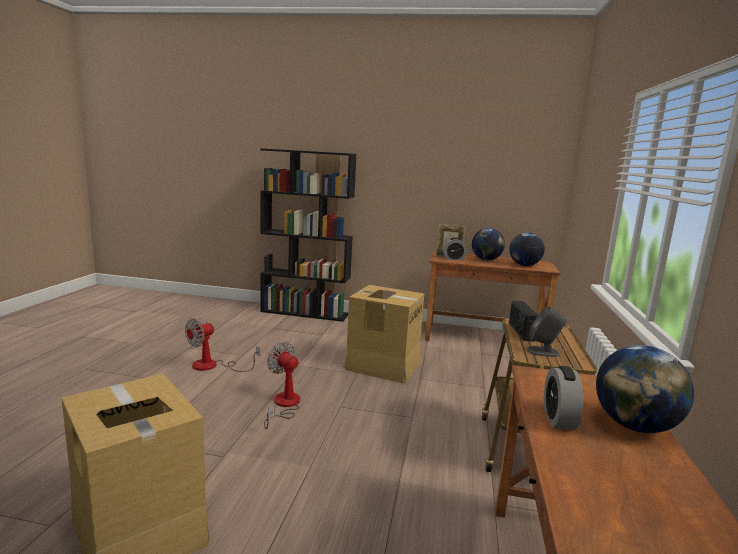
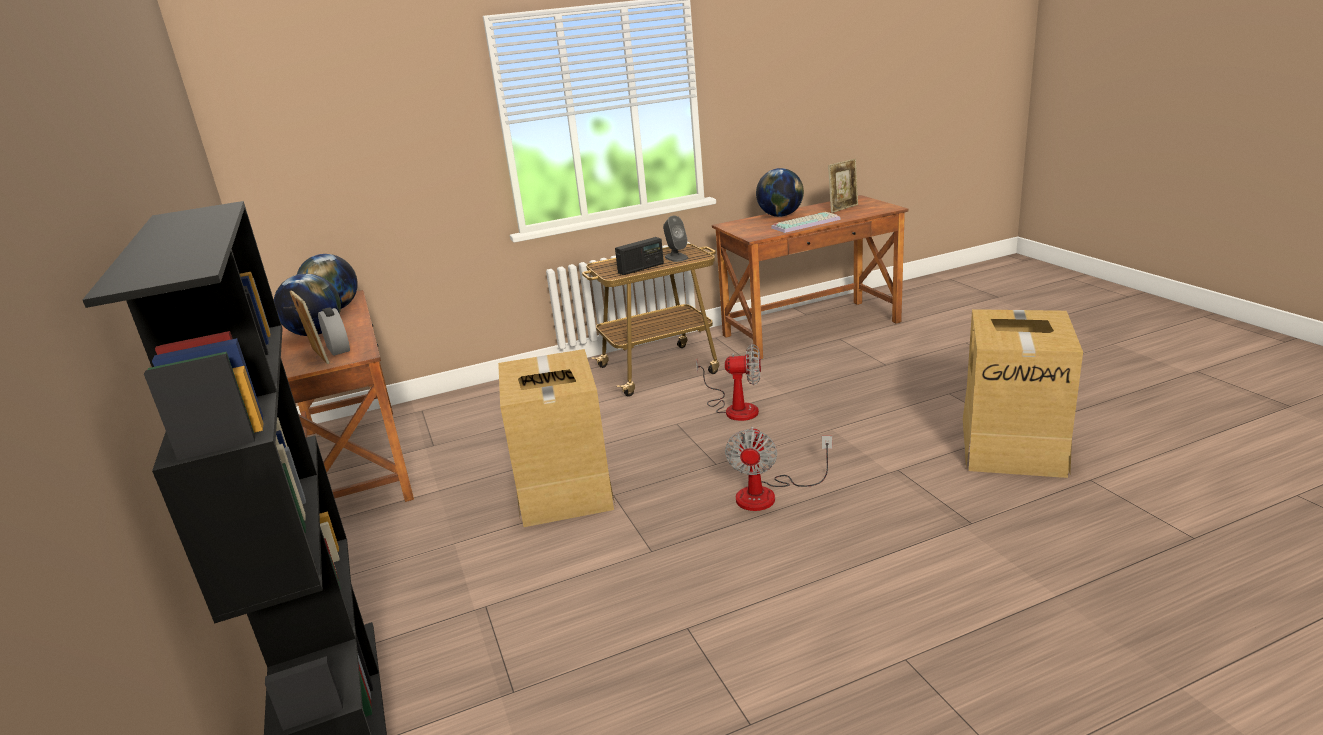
camera: 120 degrees left, 10 degrees up
fan [185,318,260,372] -> fan moved to [696,344,761,421]
alarm clock [544,366,583,430] -> keyboard [771,212,841,233]
none -> picture frame [828,158,858,213]

